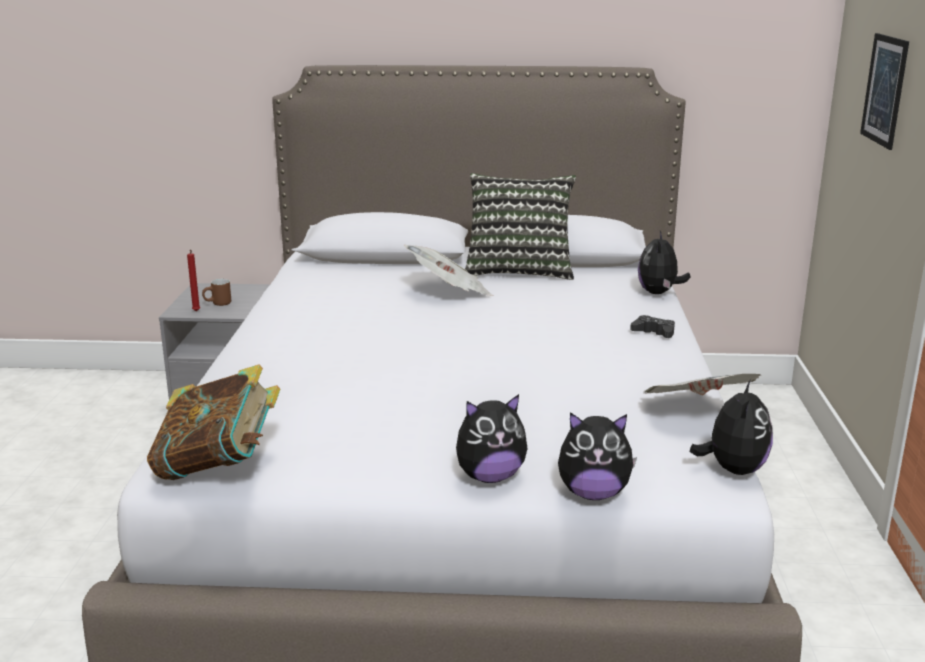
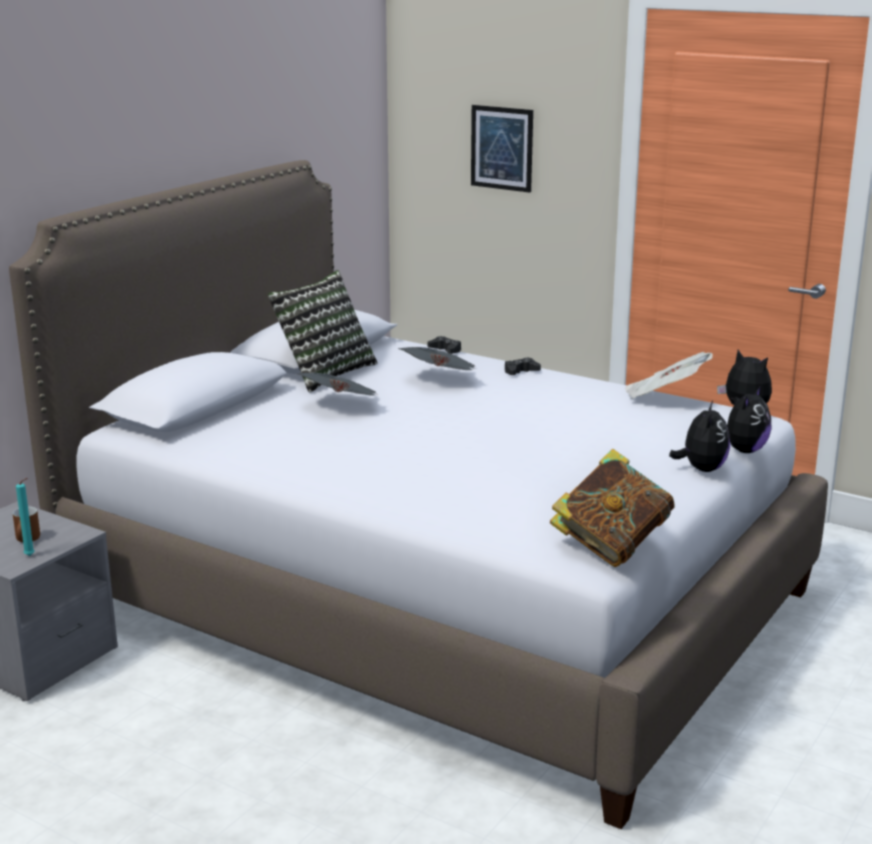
camera: 60 degrees left, 0 degrees up
red candle [187,250,200,311] -> turquoise candle [16,478,35,556]
plush toy [638,231,691,294] -> black game controller [428,336,461,354]
none -> newspaper [398,347,476,370]

